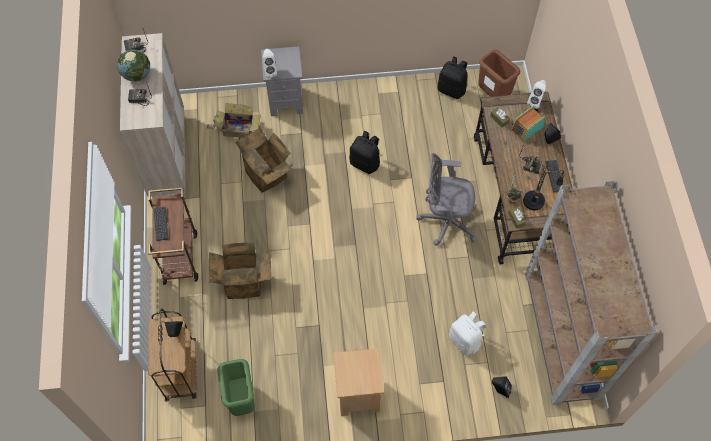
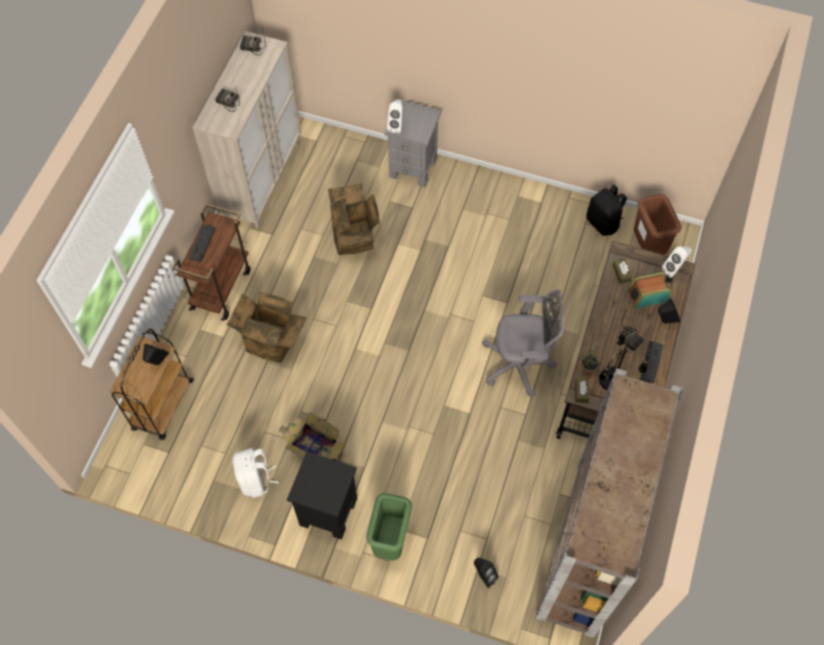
camera: 25 degrees right, 0 degrees up
globe [117,49,150,82] -> none
cardboard box [207,103,261,138] -> cardboard box moved to [279,413,346,459]
green trash can [217,359,255,416] -> green trash can moved to [366,493,412,561]
beige nightstand [333,348,384,416] -> black nightstand [287,451,357,540]
black backpack [349,131,380,174] -> none
grey office chair [416,153,477,246] -> grey office chair turned 150 degrees clockwise [482,290,564,397]
white backpack [449,311,486,355] -> white backpack moved to [233,448,279,498]

